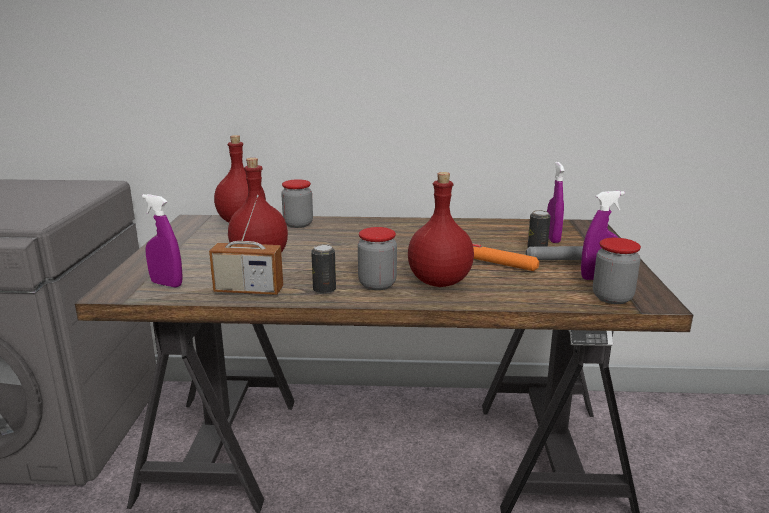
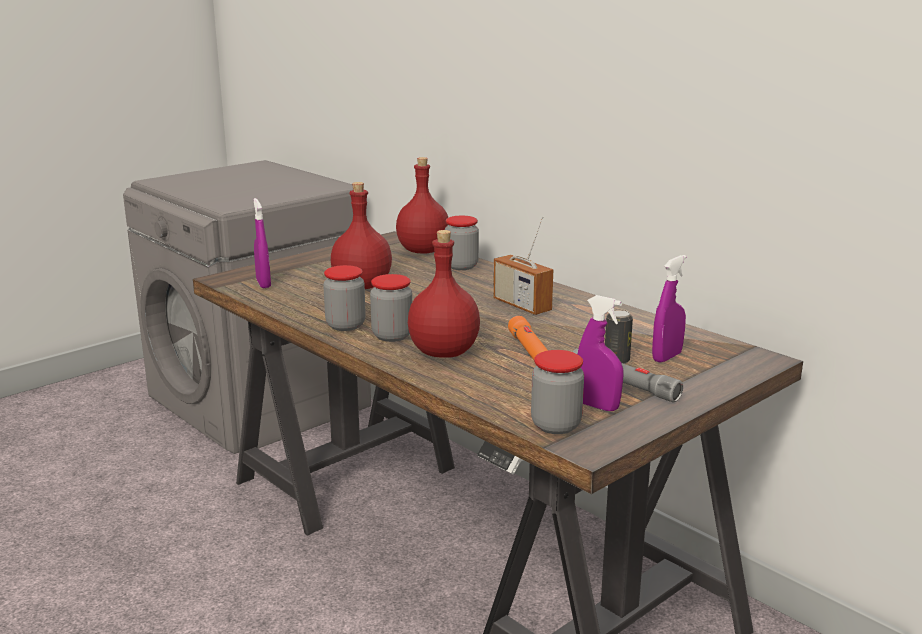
camera: 45 degrees right, 0 degrees up
radio [209,195,283,295] -> radio moved to [493,216,553,315]
can [311,244,336,294] -> jar [323,265,366,331]

